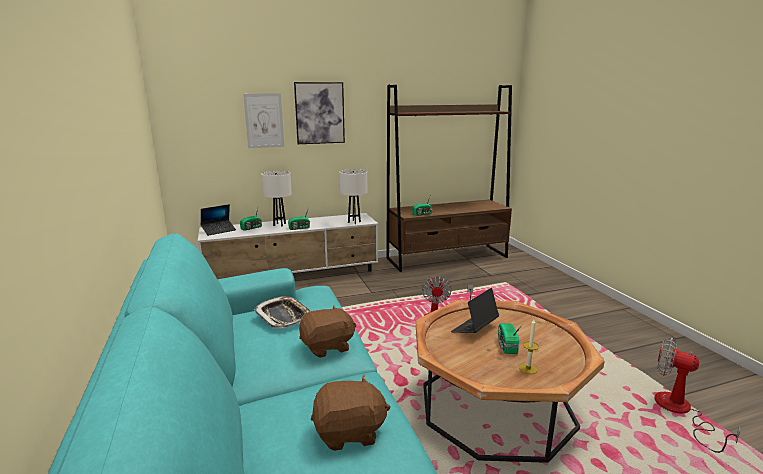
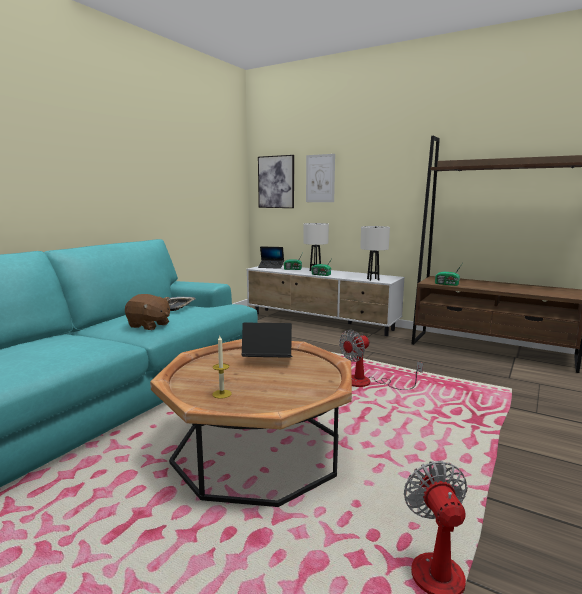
camera: 50 degrees right, 5 degrees down
picture [294,82,345,144] -> picture moved to [258,155,294,208]
brown plush toy [311,375,390,451] -> none
radio [498,323,522,354] -> none

